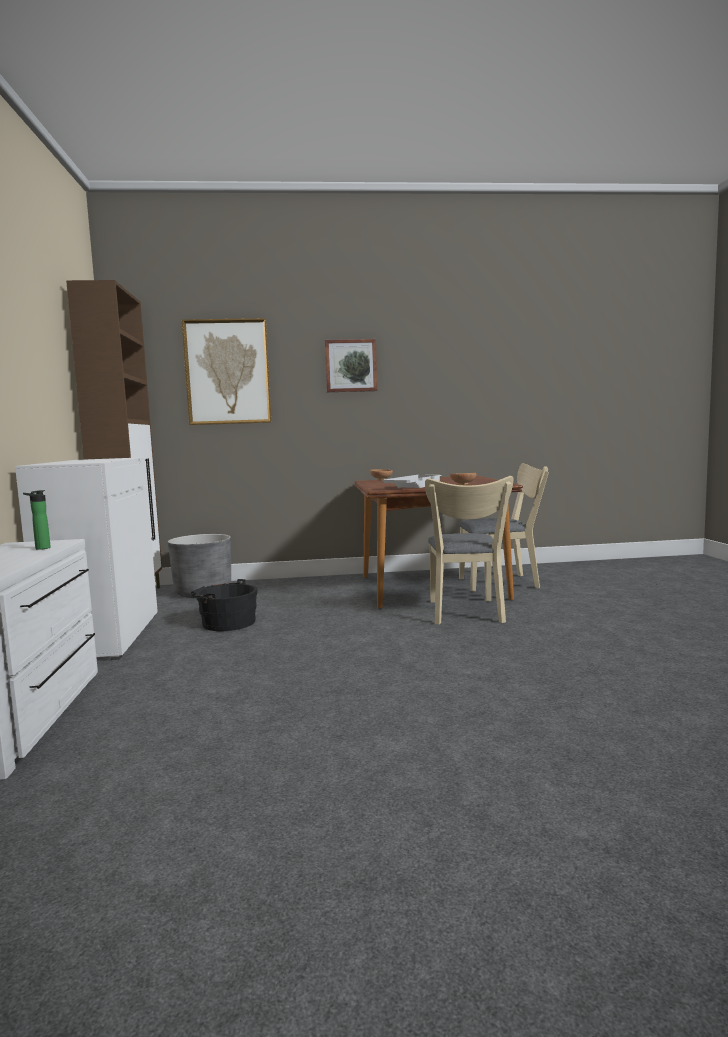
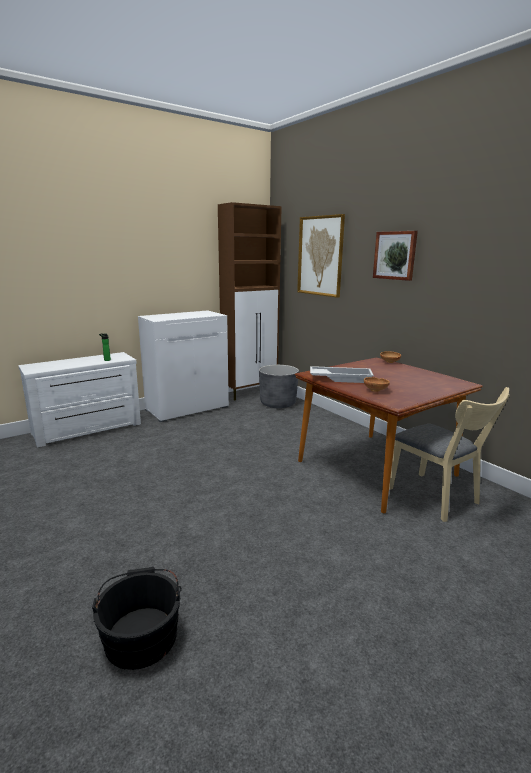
camera: 60 degrees right, 10 degrees up
black bucket [189,579,258,631] -> black bucket moved to [92,567,182,670]
beige chair [425,476,513,624] -> none

